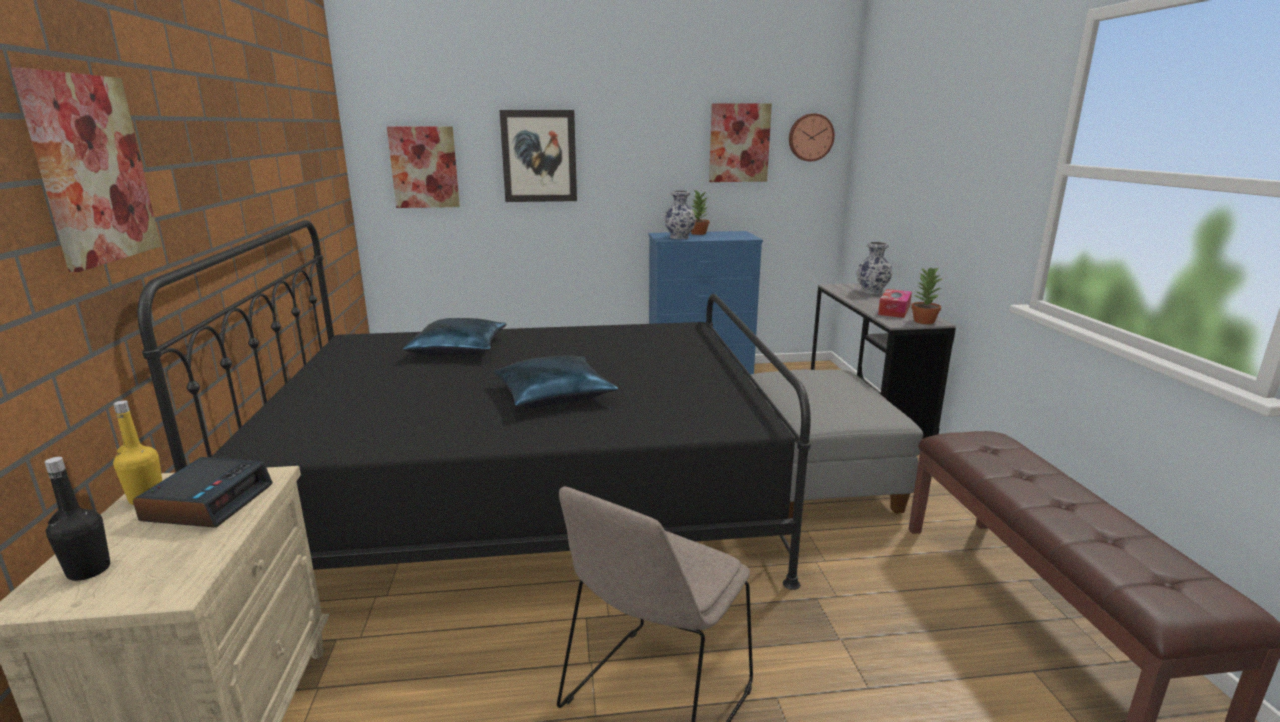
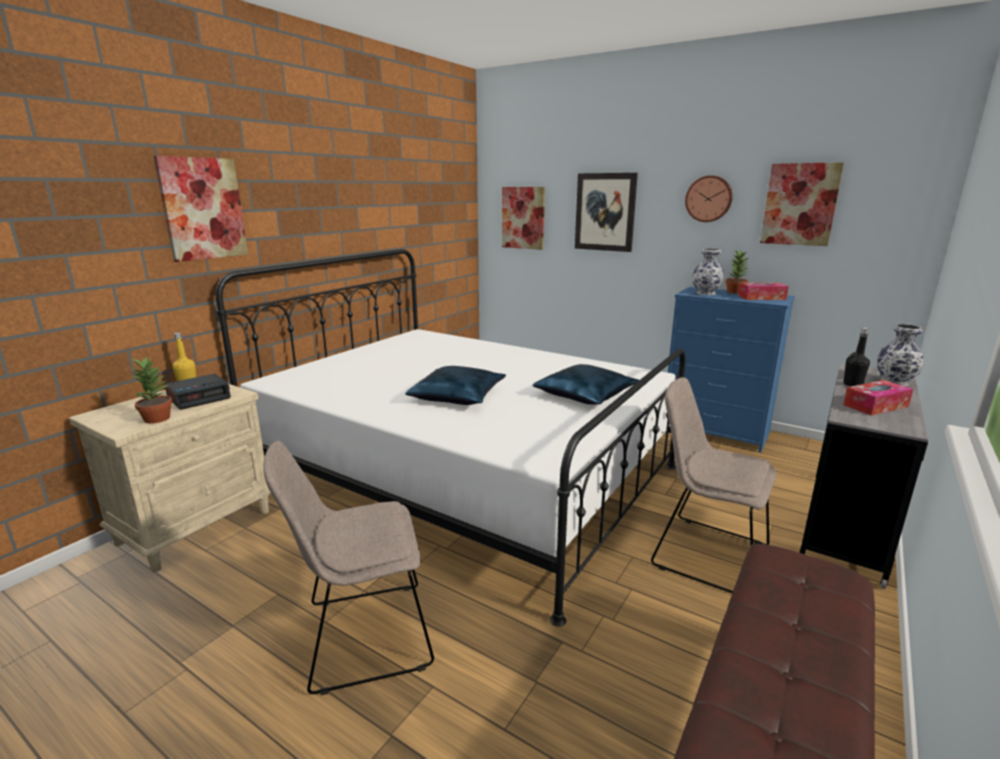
camera: 40 degrees right, 0 degrees up
black bottle [45,457,110,581] -> black bottle moved to [843,328,870,387]
black bed [137,220,811,590] -> white bed [216,249,685,627]
blue pillow [403,318,507,355] -> blue pillow moved to [533,364,639,405]
grey ottoman [750,370,923,519] -> beige chair [651,378,776,593]
wall clock [789,113,835,162] -> wall clock moved to [685,175,733,222]
potted plant [911,267,943,324] -> potted plant moved to [132,357,172,424]
none -> tissue box [738,283,789,300]

